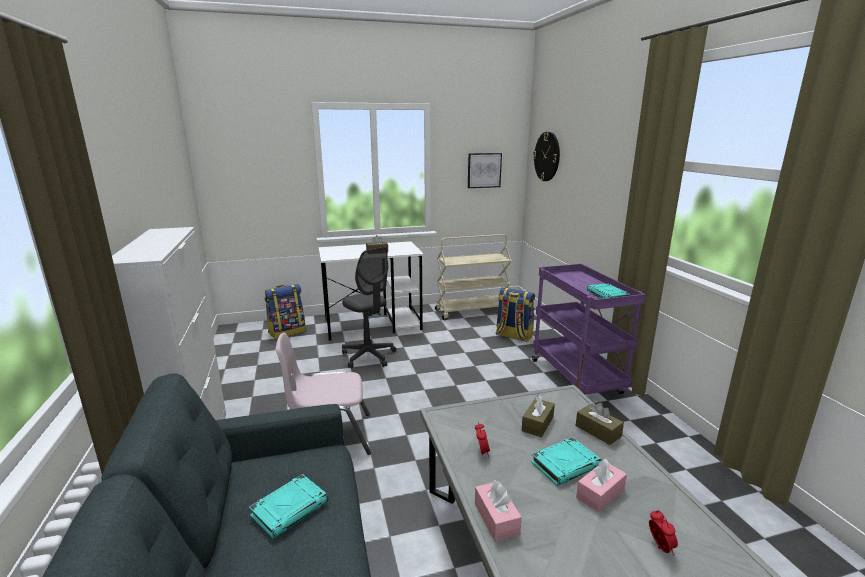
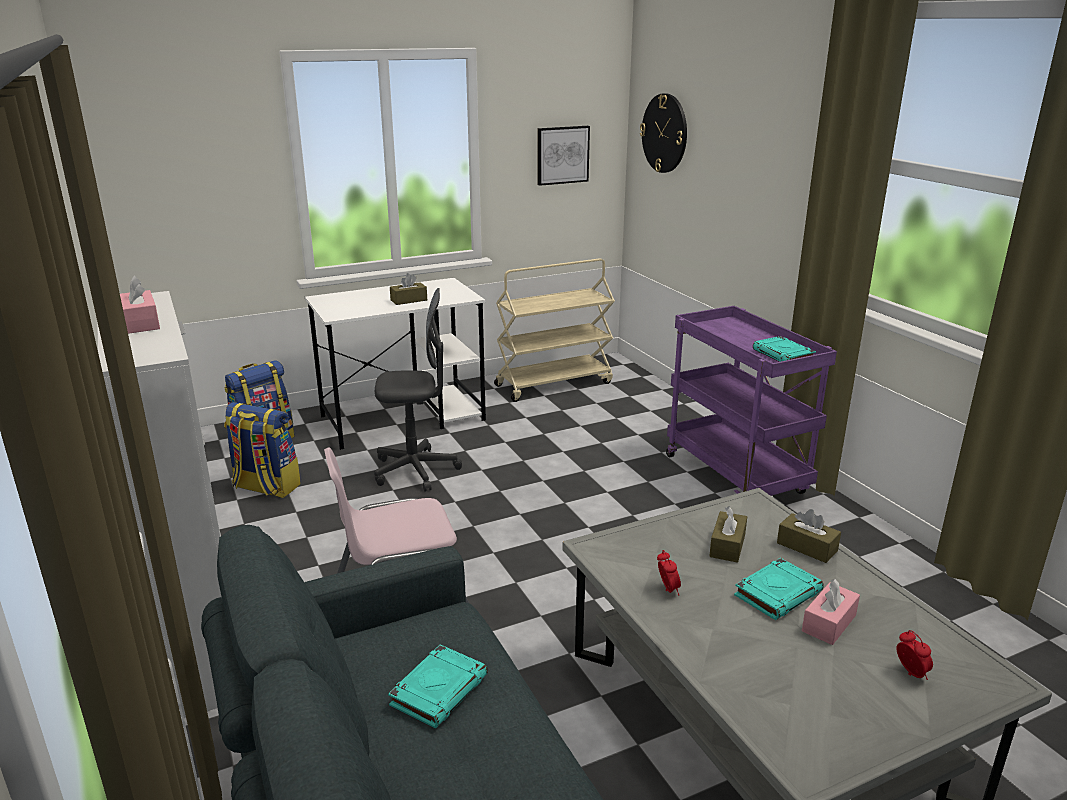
camera: 10 degrees left, 5 degrees up
grey office chair [342,246,396,368] -> grey office chair turned 45 degrees counterclockwise [374,288,462,491]
pink tissue box [475,480,522,542] -> pink tissue box moved to [120,275,160,334]
backpack [496,287,535,342] -> backpack moved to [224,402,301,498]

